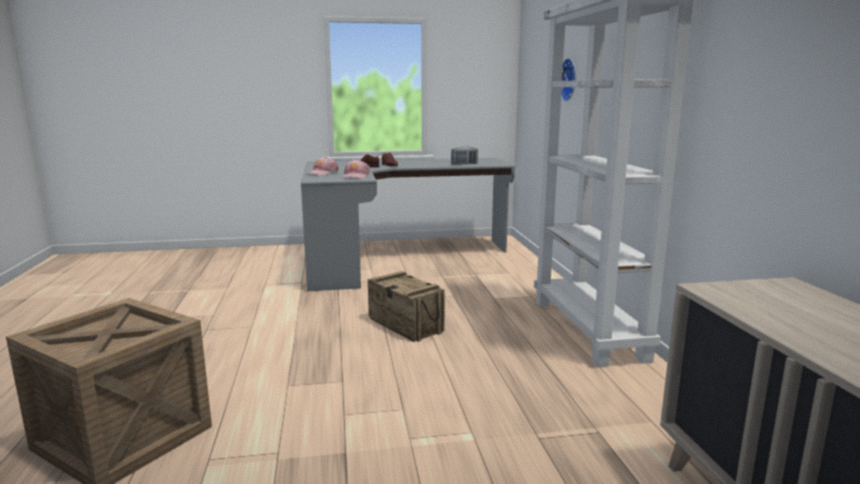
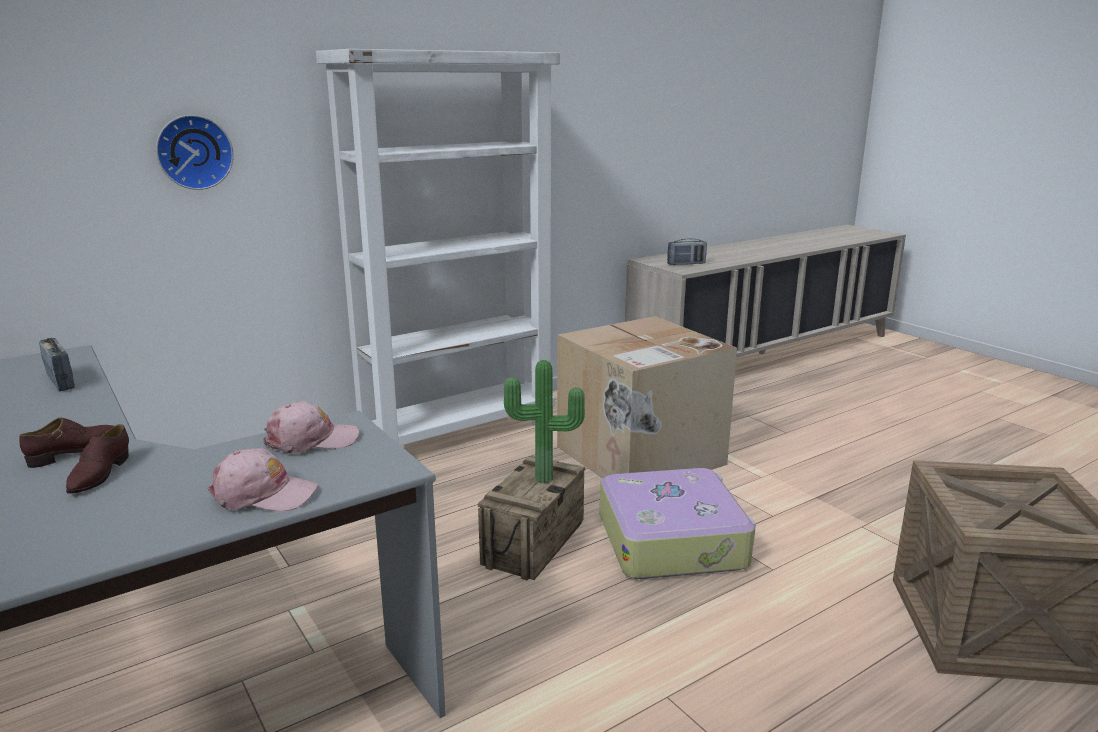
camera: 115 degrees left, 5 degrees up
none -> potted plant [504,360,585,483]
none -> cardboard box [557,316,737,478]
none -> suitcase [600,468,756,579]
none -> radio [667,238,707,265]

